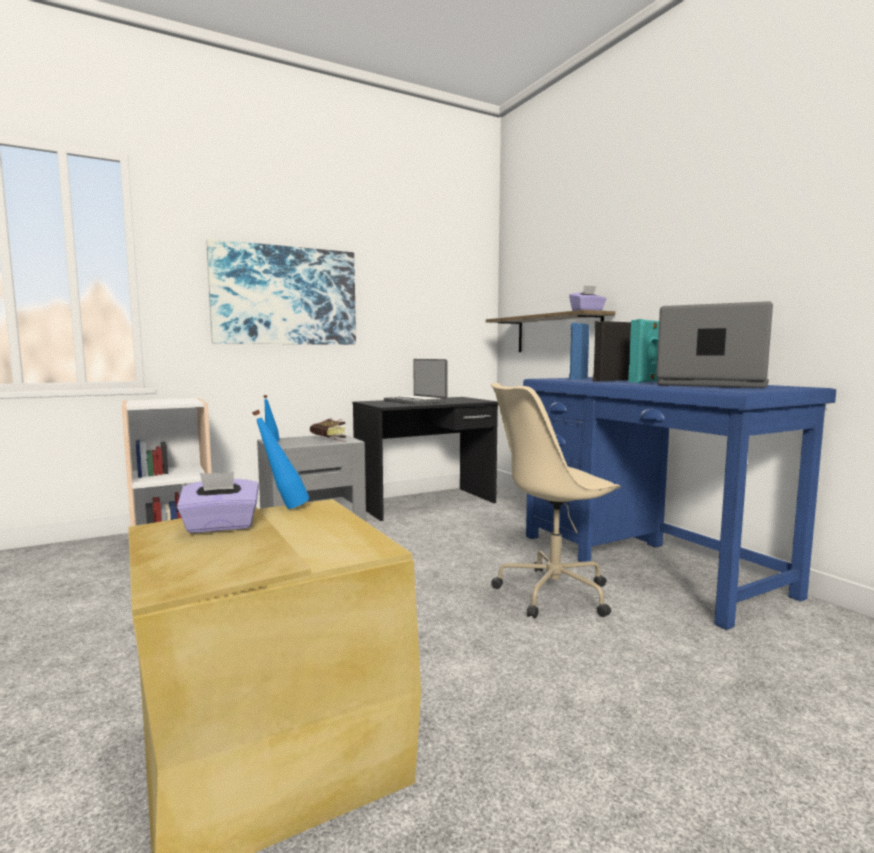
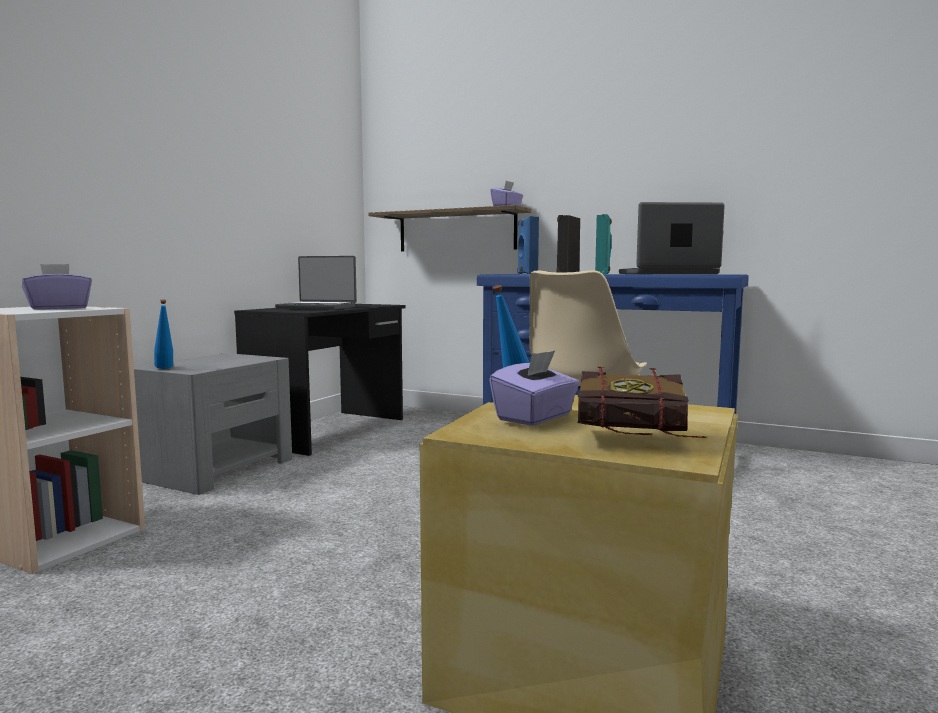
camera: 35 degrees left, 0 degrees up
picture [206,239,356,345] -> none
book [310,418,346,442] -> book moved to [577,367,708,439]
none -> purple tissue box [22,264,92,310]

